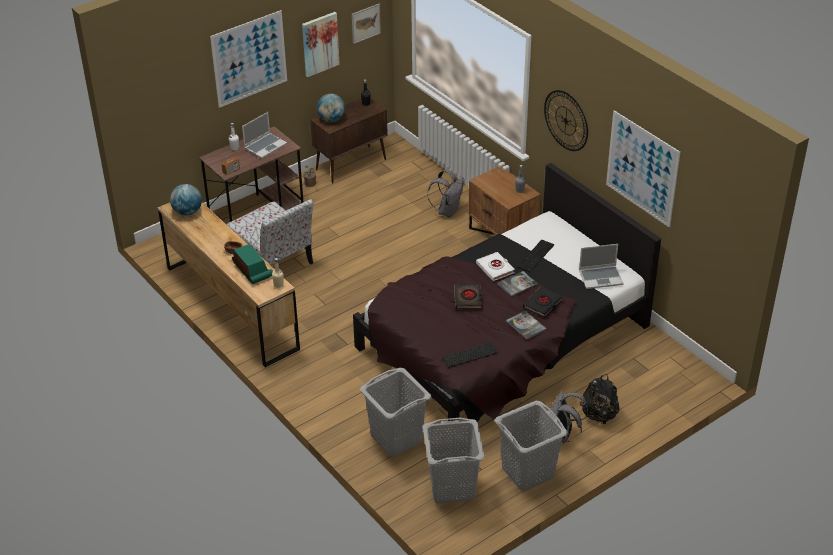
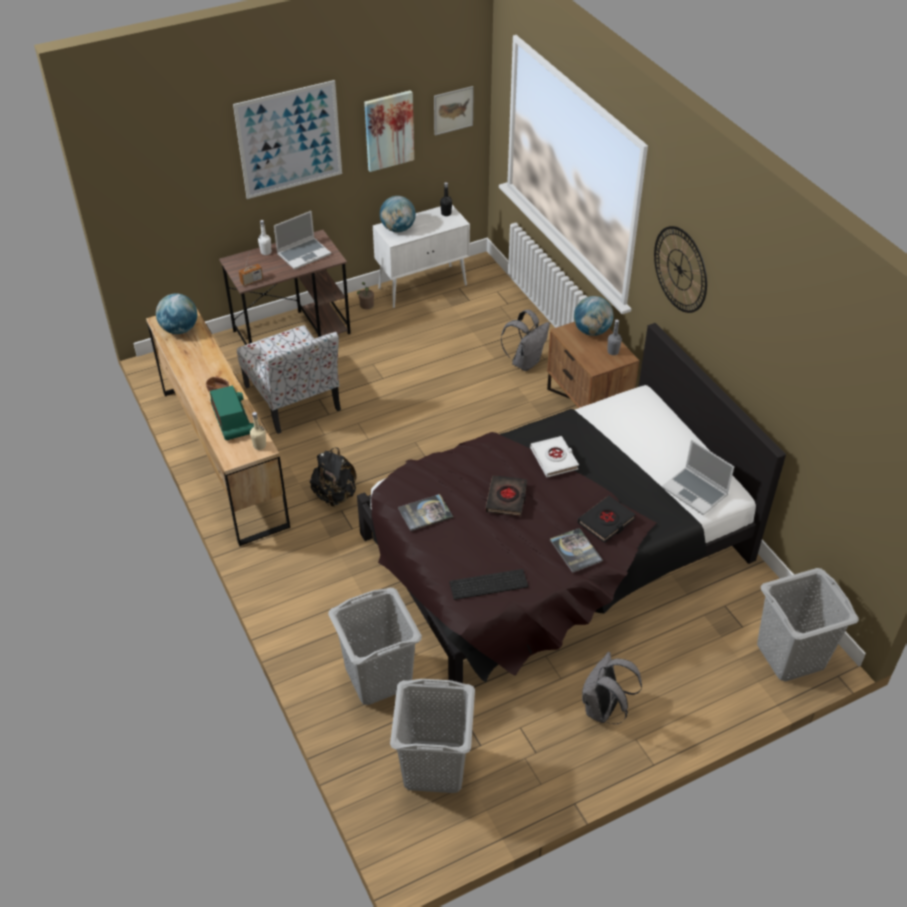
camera: 10 degrees right, 5 degrees up
brown cabinet [310,98,388,183] -> white cabinet [373,205,470,308]
grey laundry basket [495,401,568,491] -> grey laundry basket moved to [757,568,859,681]
book [498,271,538,297] -> book moved to [398,494,453,531]
keyboard [517,240,554,272] -> none
laptop [579,244,624,289] -> laptop turned 45 degrees clockwise [662,440,734,515]
black backpack [580,374,620,424] -> black backpack moved to [310,448,357,507]
picture [606,110,680,227] -> none
none -> globe [574,296,614,336]

